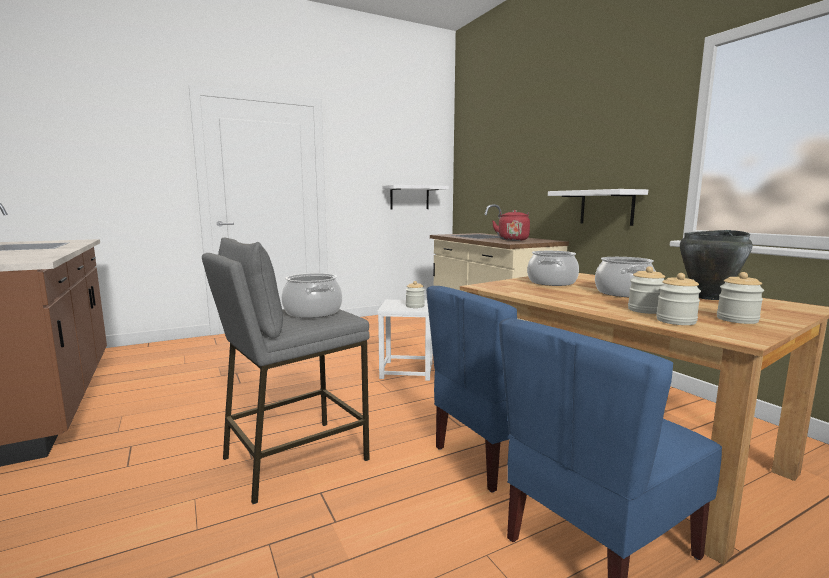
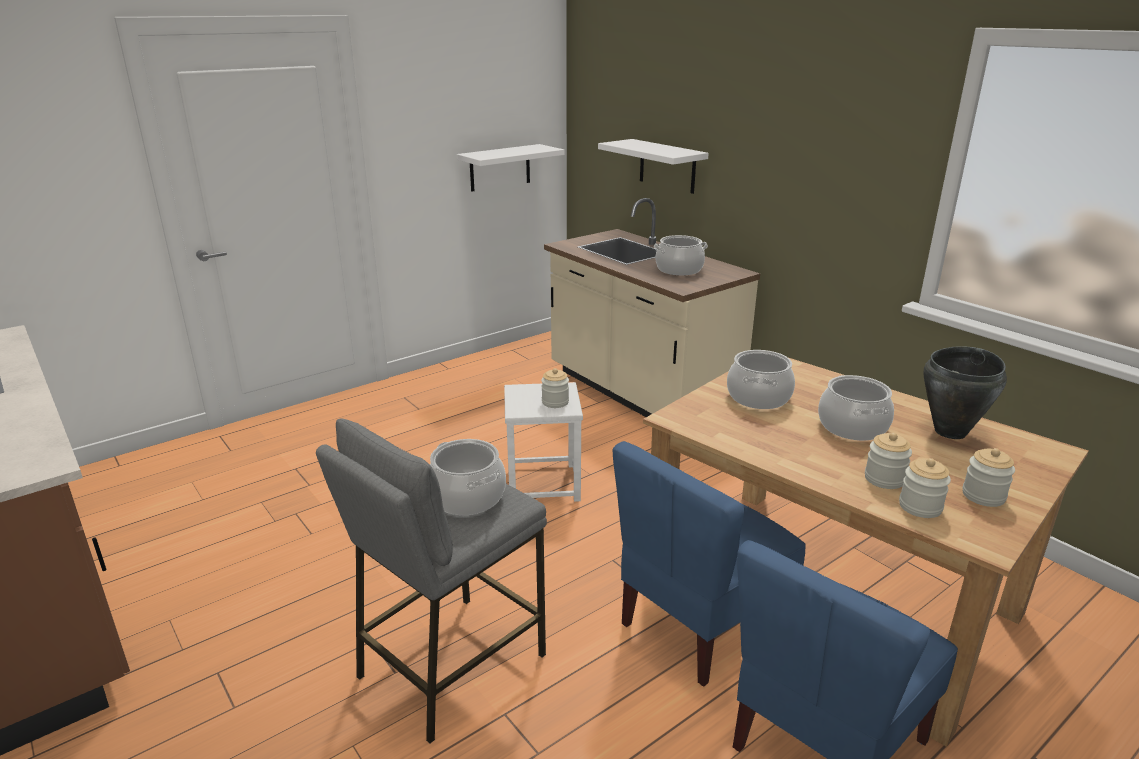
camera: 10 degrees left, 15 degrees up
red kettle [492,210,530,241] -> cooking pot [654,235,708,276]
white shelf [548,189,648,226] -> white shelf moved to [598,139,709,194]

